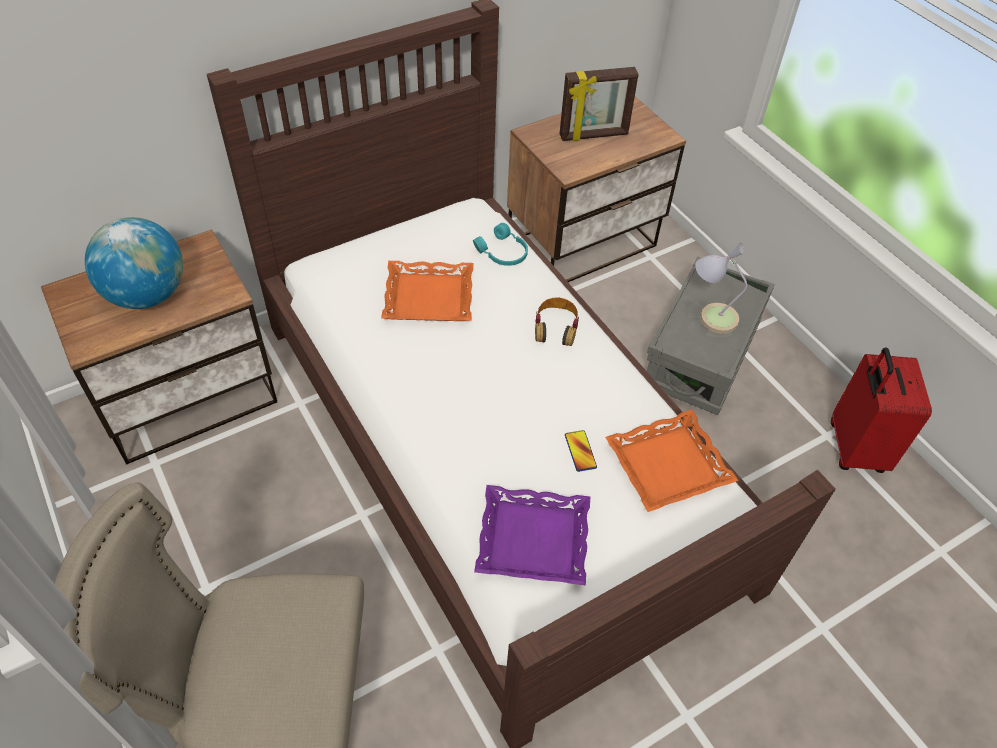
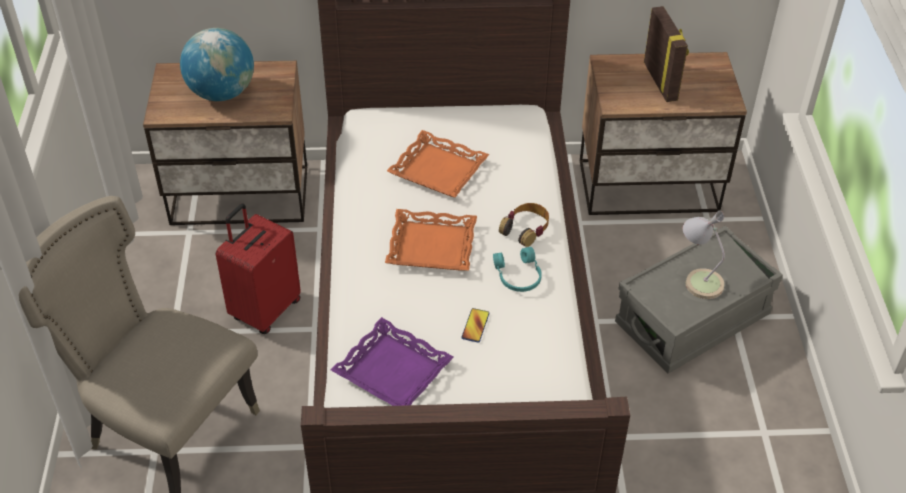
camera: 30 degrees right, 5 degrees down
turquoise headphones [473,223,528,266] -> turquoise headphones moved to [493,247,542,292]
picture frame [559,67,638,141] -> picture frame turned 120 degrees counterclockwise [644,6,689,102]
orange tray [605,410,739,512] -> orange tray moved to [385,209,477,271]
red suitcase [831,347,932,473] -> red suitcase moved to [216,203,301,334]

